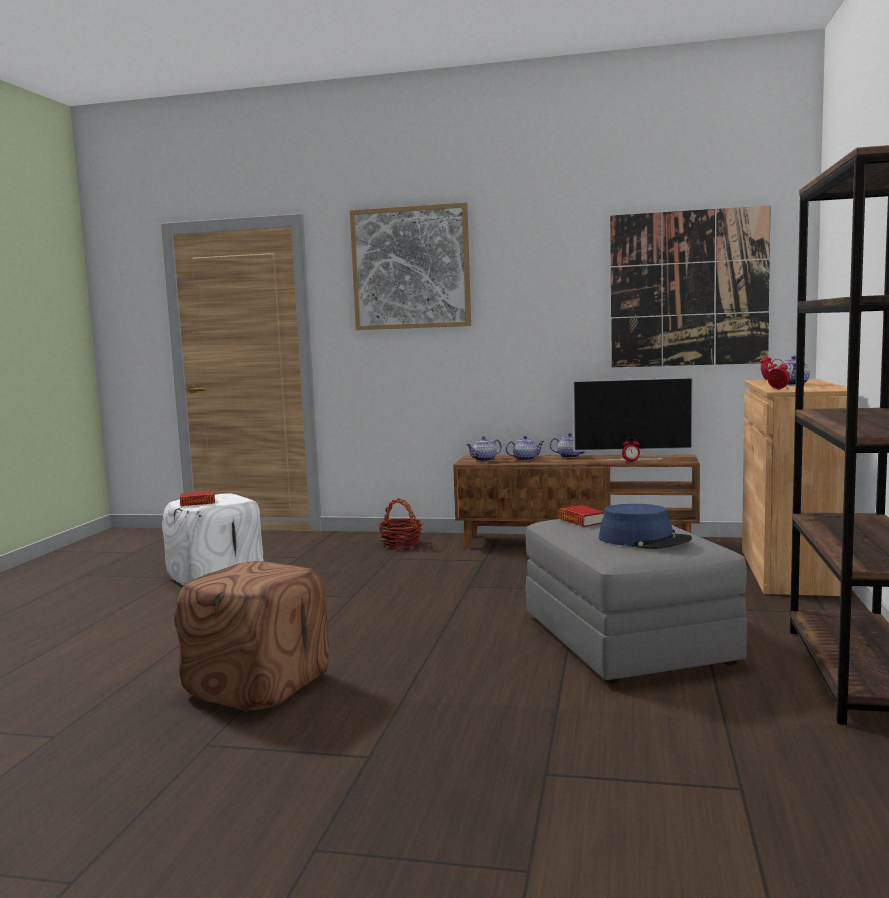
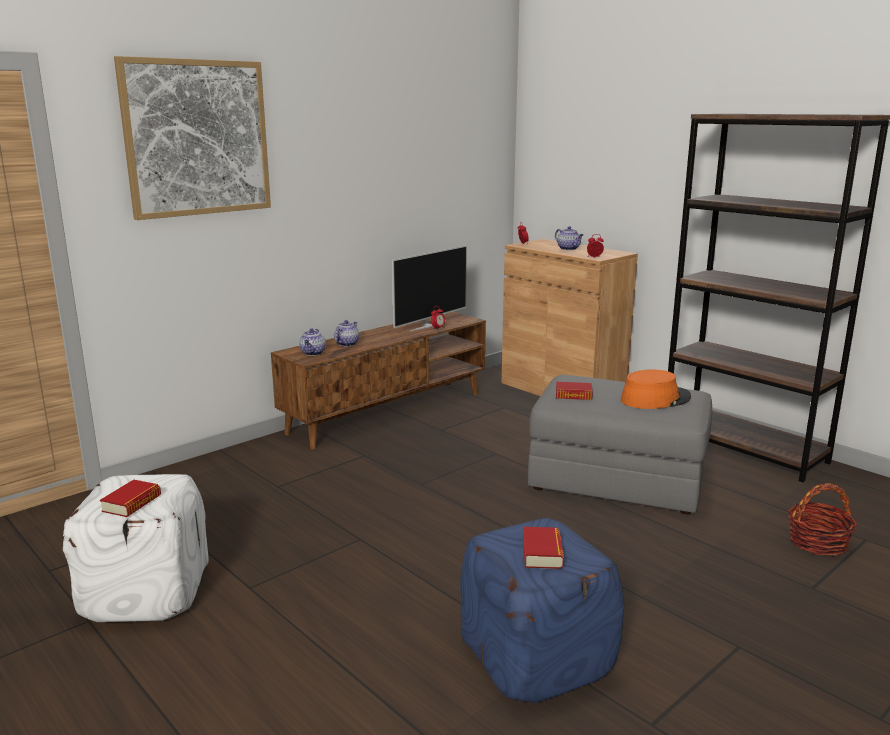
camera: 55 degrees left, 10 degrees up
brown ottoman [174,561,329,711] -> blue ottoman [460,518,624,703]
basket [378,498,422,549] -> basket moved to [788,483,857,556]
teapot [550,433,585,458] -> none
blue hat [599,504,692,549] -> orange hat [621,370,691,409]
picture [610,205,771,367] -> none
none -> book [523,527,564,569]

